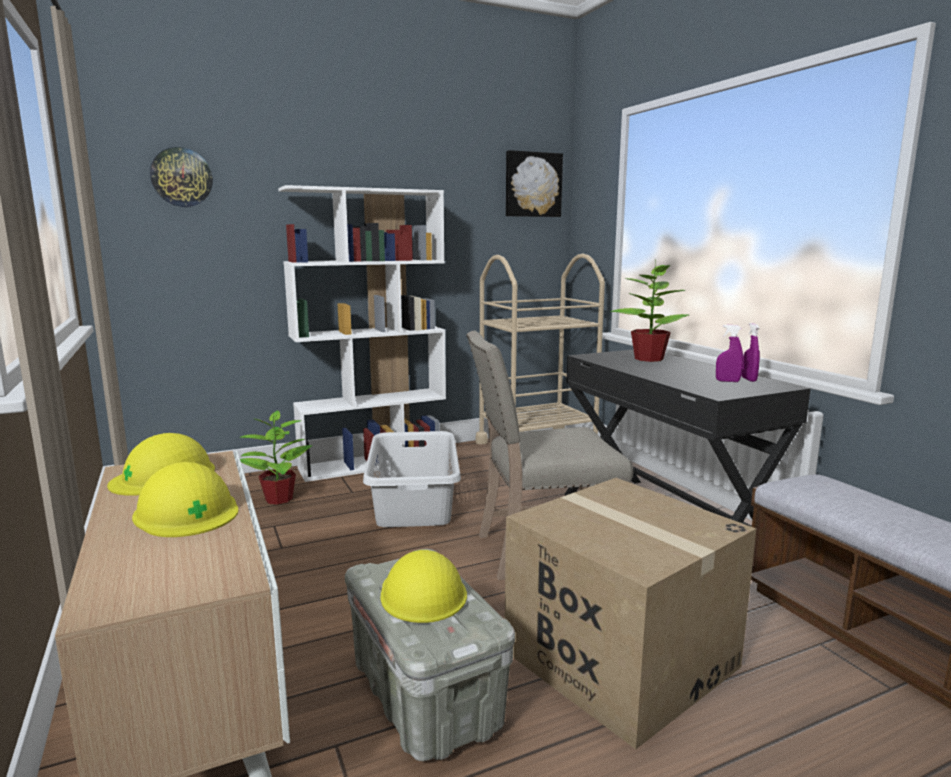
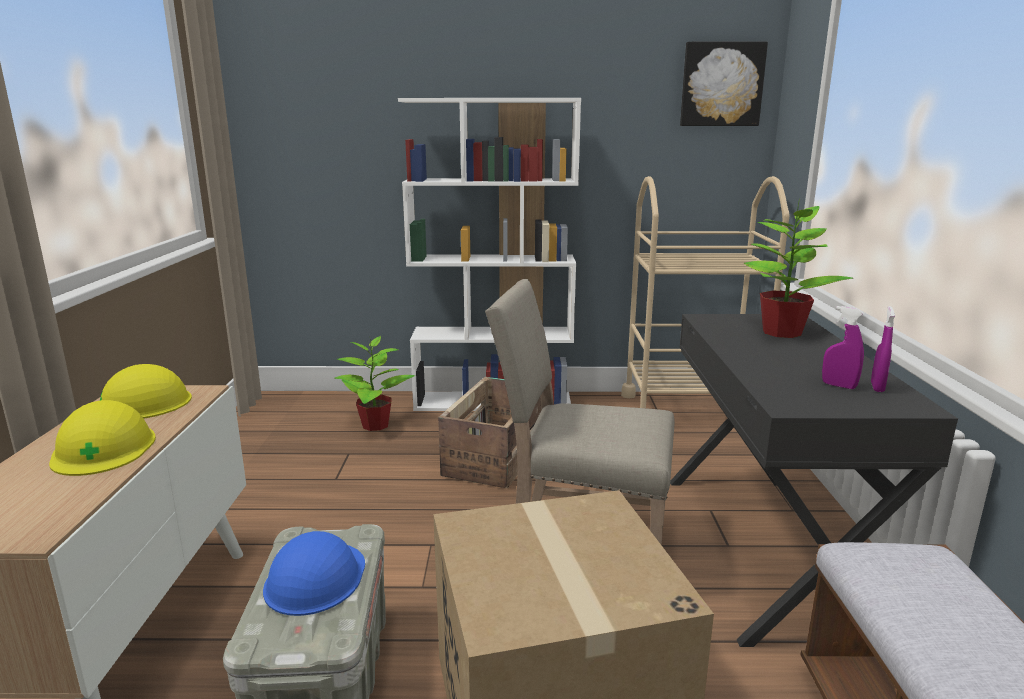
camera: 25 degrees right, 5 degrees up
wall clock [150,147,213,207] -> none
grey laundry basket [363,431,461,527] -> crate [438,377,541,489]
yellow hard hat [381,550,467,623] -> blue hard hat [263,531,365,616]

